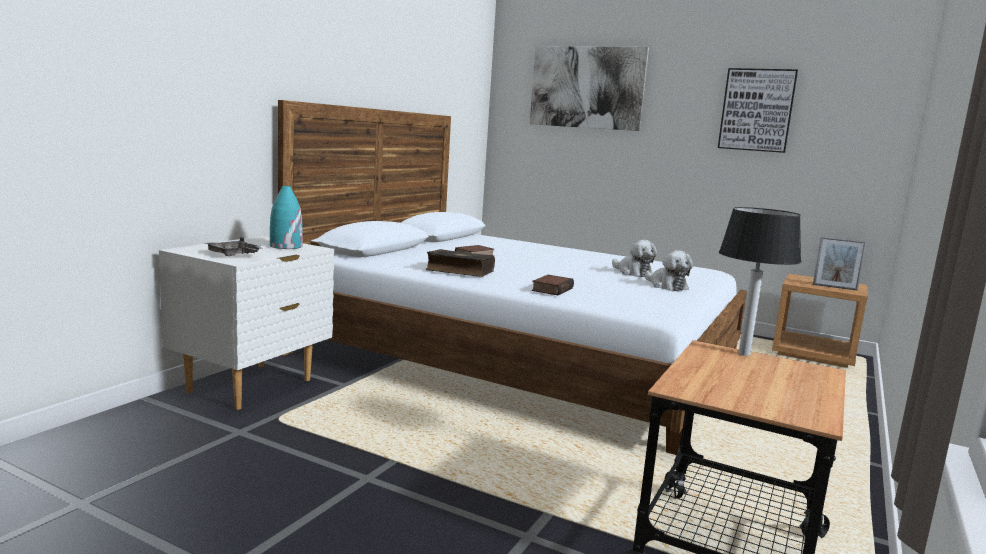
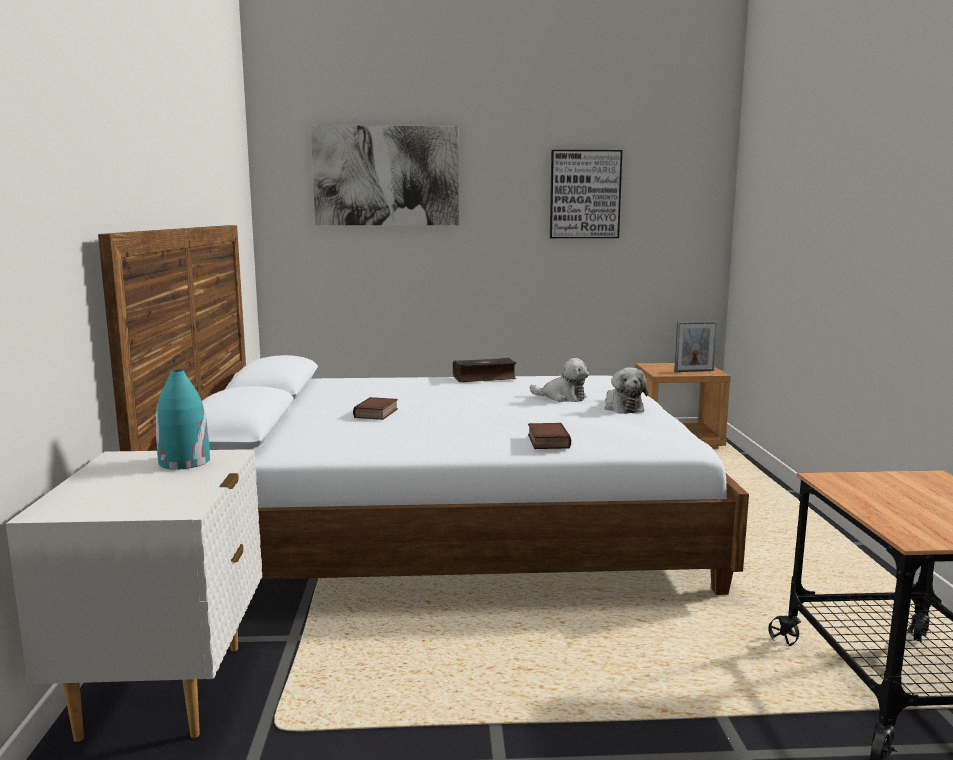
camera: 30 degrees left, 0 degrees up
grey tray [205,237,263,256] -> none
book [426,249,495,277] -> book moved to [453,358,516,382]
plush toy [645,250,693,291] -> plush toy turned 45 degrees clockwise [605,367,648,414]
table lamp [719,207,801,356] -> none

